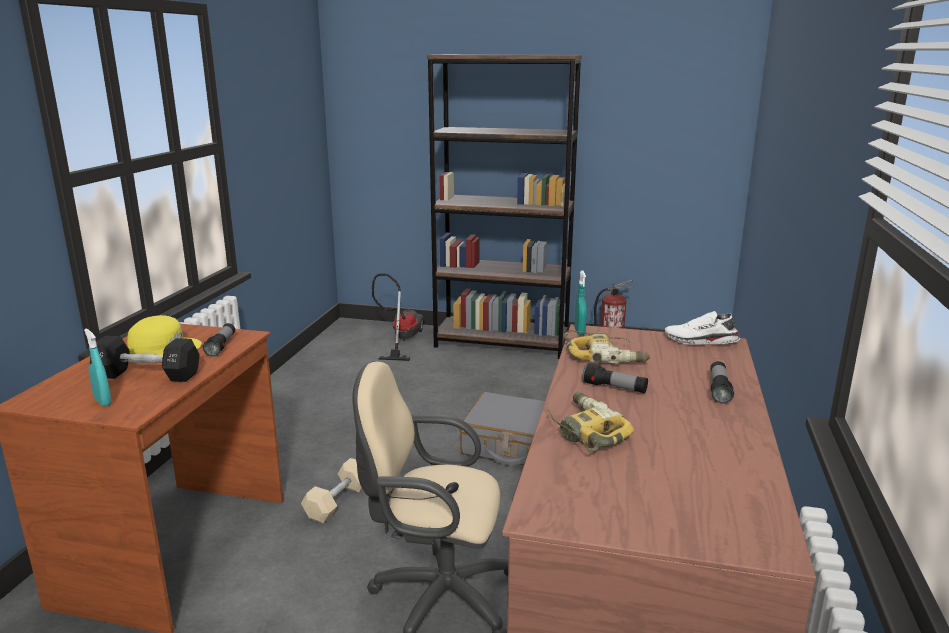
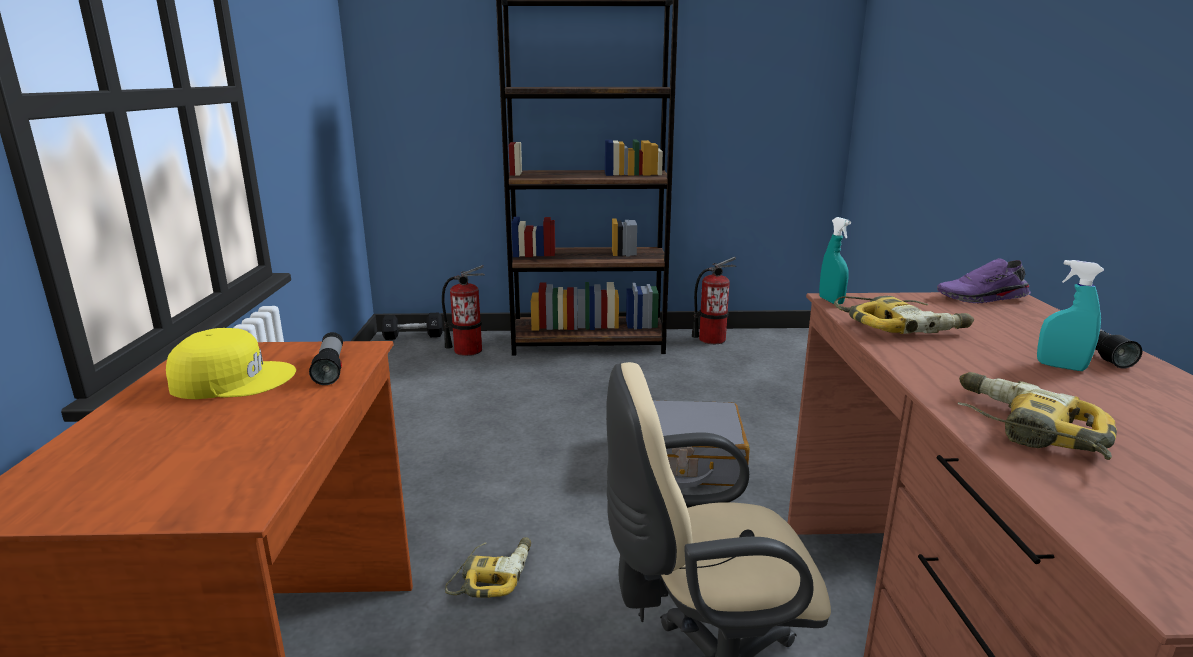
camera: 15 degrees left, 0 degrees up
turquoise spray bottle [84,329,112,406] -> turquoise spray bottle moved to [1037,260,1104,371]
black dumbbell [90,336,200,382] -> black dumbbell moved to [381,312,443,340]
beige dumbbell [301,458,362,523] -> power drill [445,537,531,598]
vacuum cleaner [372,273,424,361] -> fire extinguisher [442,265,485,356]
flashlight [582,363,648,393] -> none
white shoe [665,311,740,345] -> purple shoe [937,258,1031,303]

